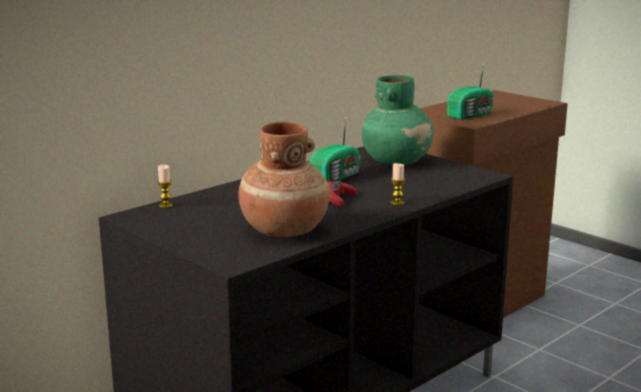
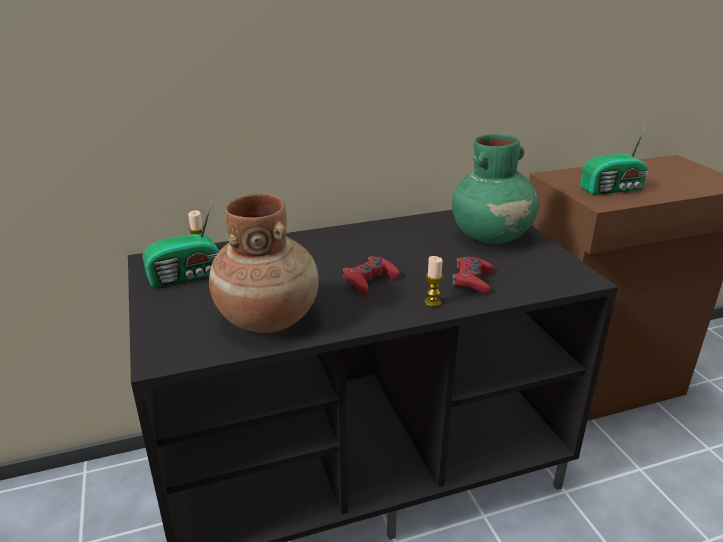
camera: 25 degrees right, 10 degrees up
radio [309,115,360,182] -> radio moved to [142,201,219,287]
none -> red game controller [452,257,493,294]

